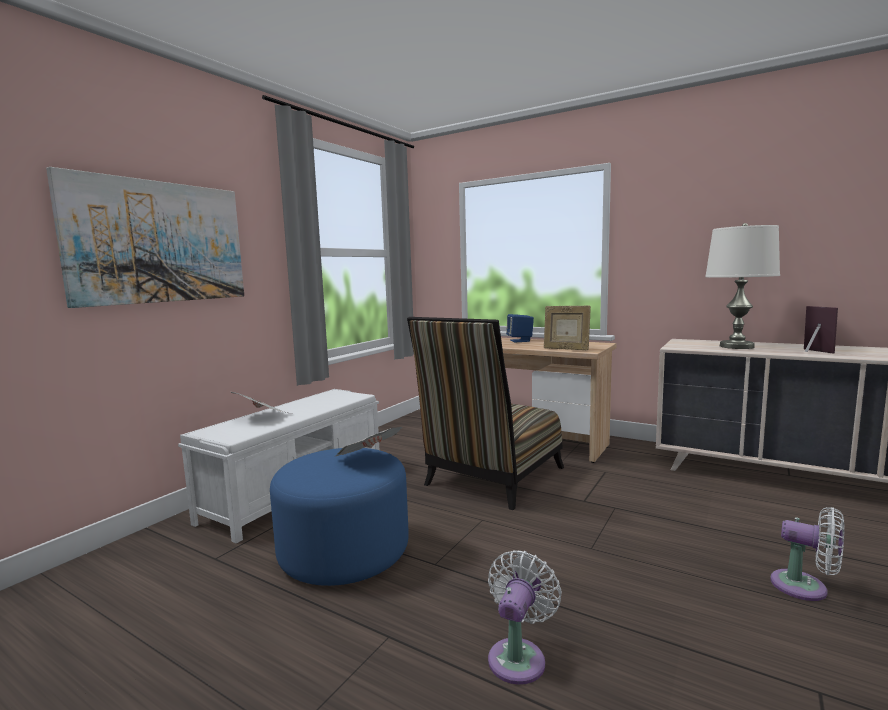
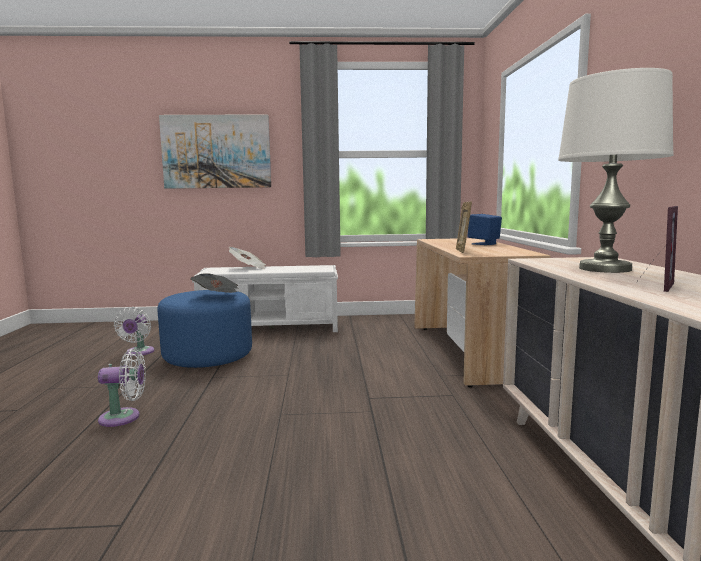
camera: 55 degrees right, 0 degrees up
chair [407,317,564,510] -> none
white fan [770,507,844,601] -> white fan moved to [114,307,154,356]

